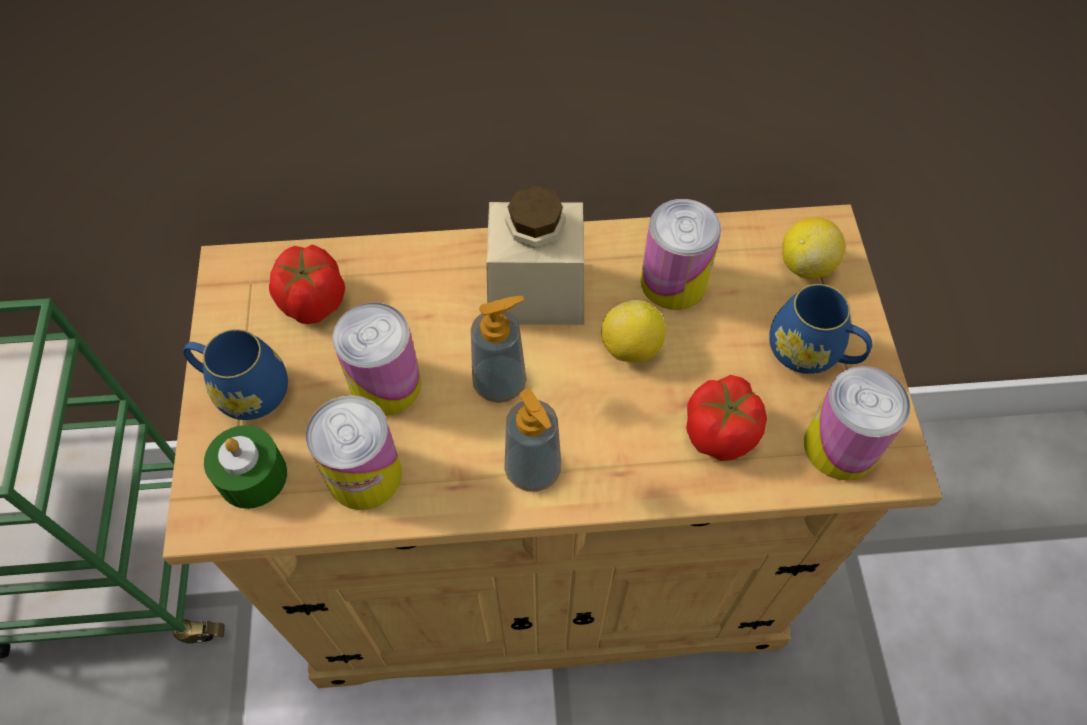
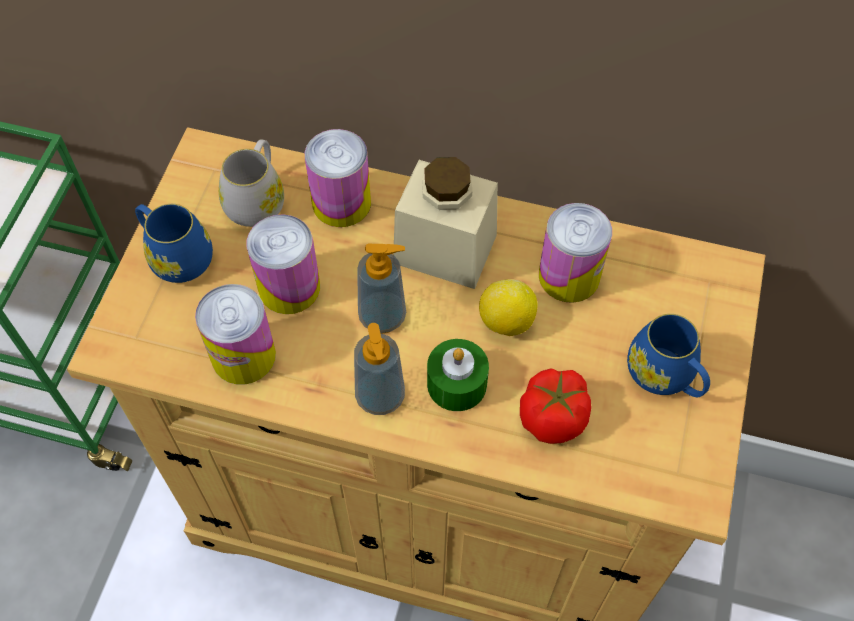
camera: 20 degrees right, 0 degrees up
green candle [204,425,287,509] -> green candle moved to [427,339,489,411]
tomato [269,245,345,324] -> white mug [219,139,284,227]
lemon [782,217,846,279] -> none
can [804,366,911,480] -> can moved to [305,129,371,227]

